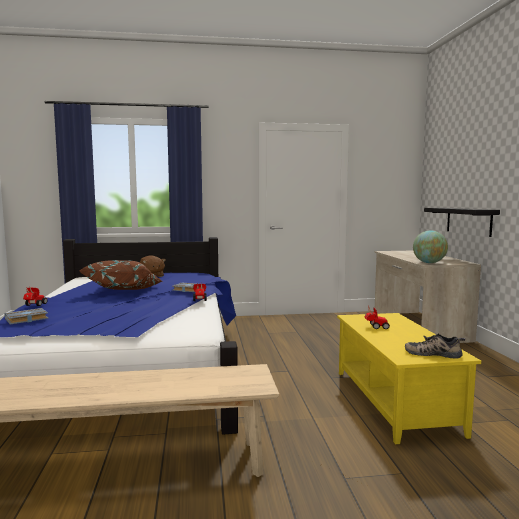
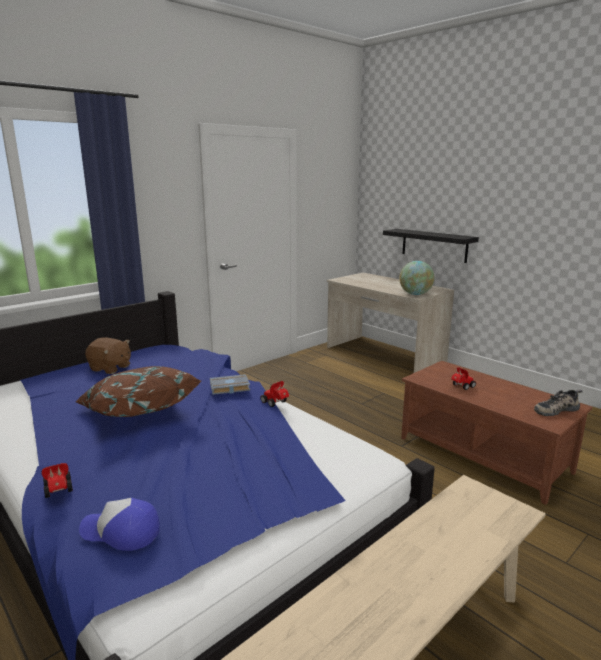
camera: 35 degrees left, 10 degrees up
grey book [5,308,48,325] -> cap [79,498,160,551]
yellow coffee table [337,313,481,444] -> brown coffee table [401,361,592,505]

